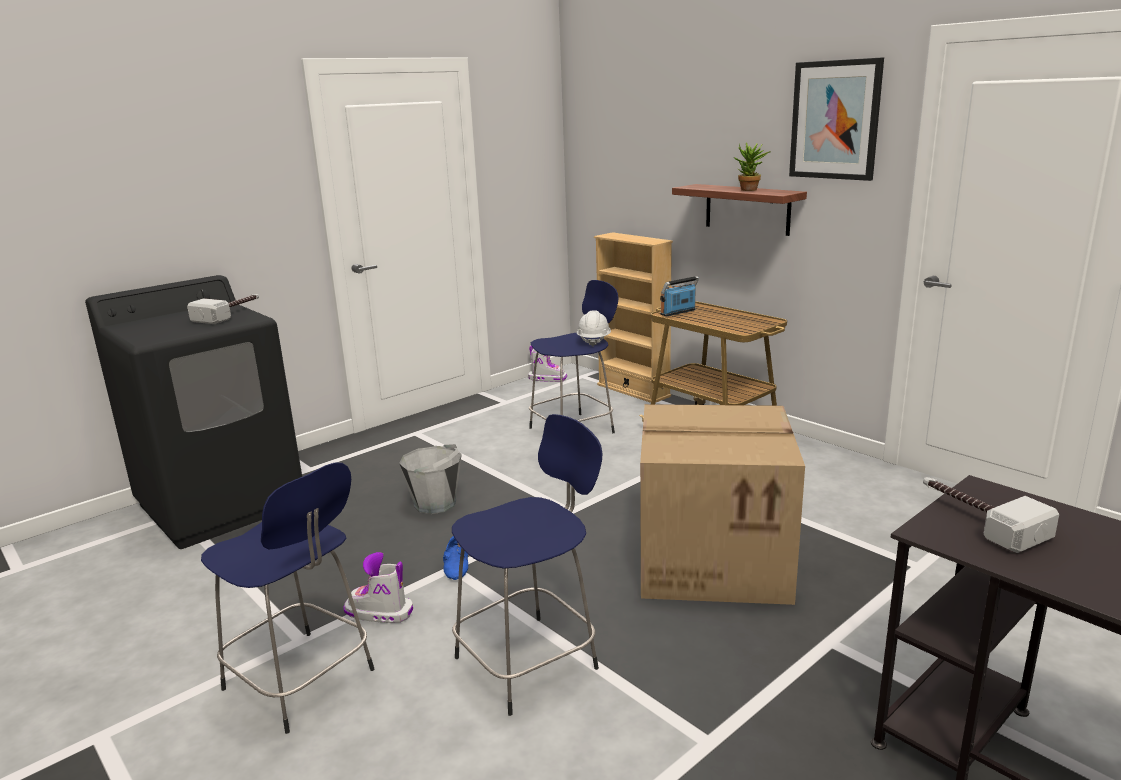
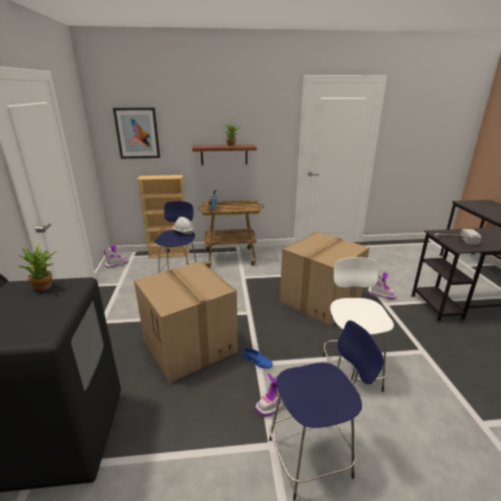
camera: 55 degrees left, 5 degrees up
hammer [187,294,259,324] -> potted plant [19,244,57,291]
grey bucket [399,444,462,514] -> cardboard box [134,261,238,383]
blue stool [452,414,603,716] -> white stool [323,257,394,392]
picture [789,57,884,181] -> picture moved to [113,108,160,159]
none -> boot [368,272,396,300]

